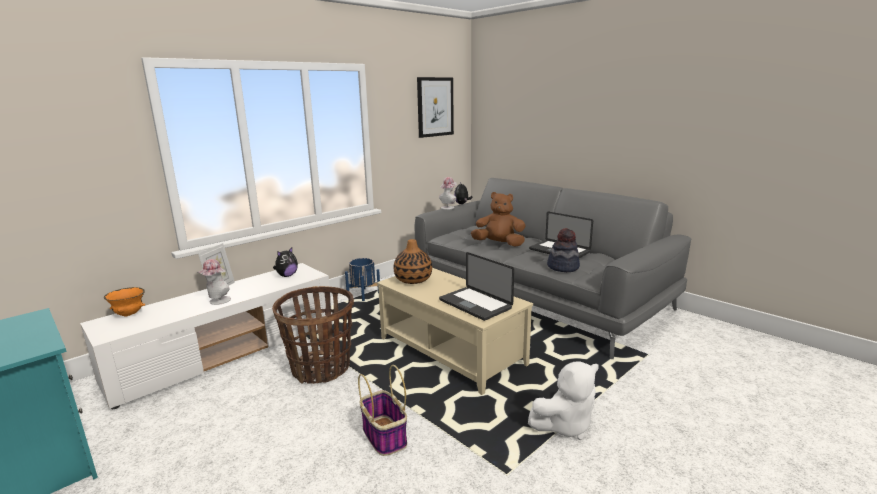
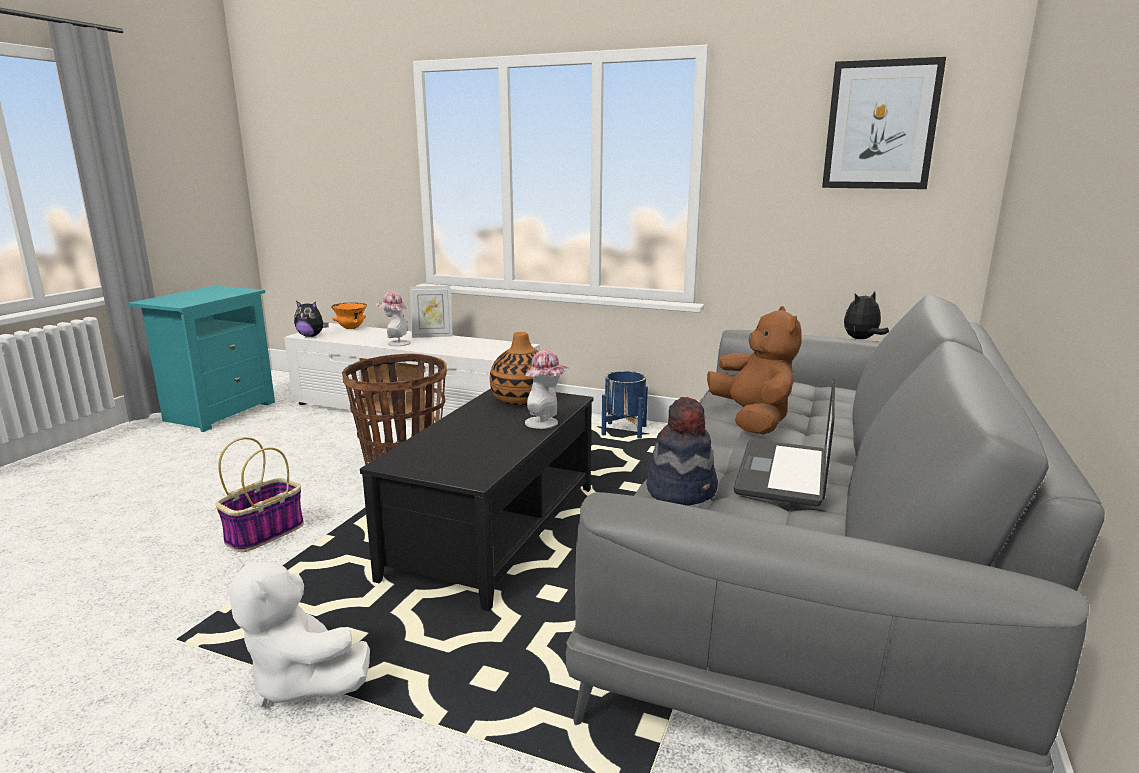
camera: 65 degrees right, 0 degrees up
plush toy [273,248,298,277] -> plush toy moved to [294,301,329,337]
beige coffee table [377,268,533,395] -> black coffee table [360,389,594,611]
hat [439,177,457,210] -> hat moved to [525,350,569,429]
laptop [439,252,514,321] -> none

